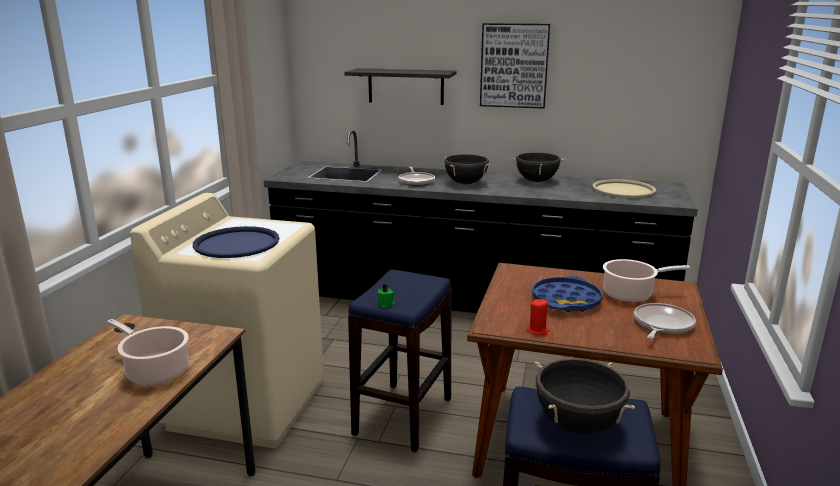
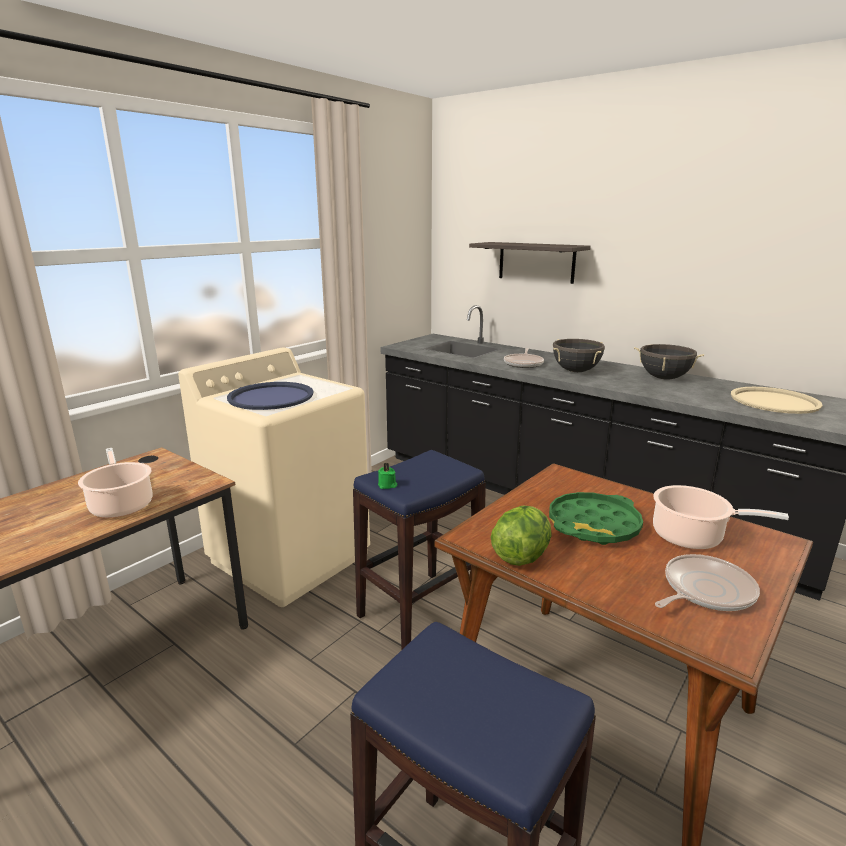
camera: 25 degrees right, 0 degrees up
picture [480,23,550,109] -> none
red candle [527,299,550,335] -> lettuce [491,506,552,566]
blue tray [532,276,603,312] -> green tray [549,492,643,545]
black cooking pot [535,358,635,434] -> none

